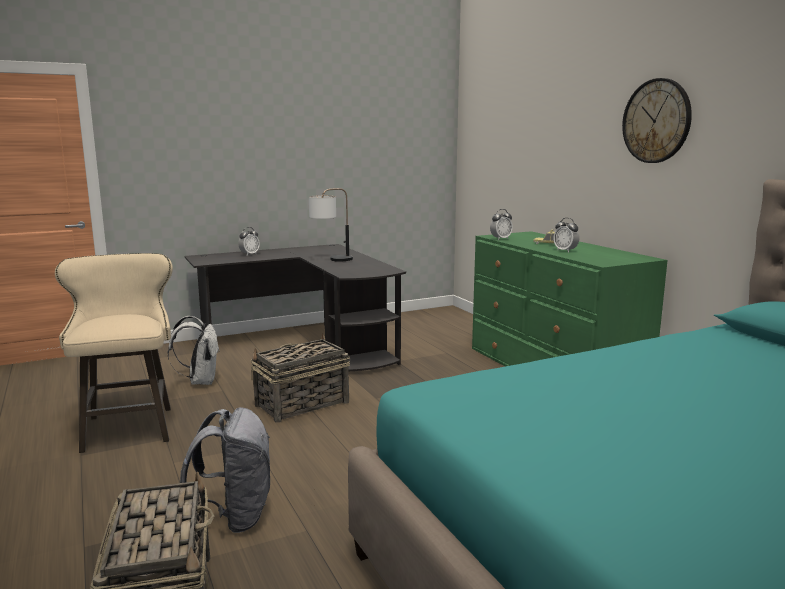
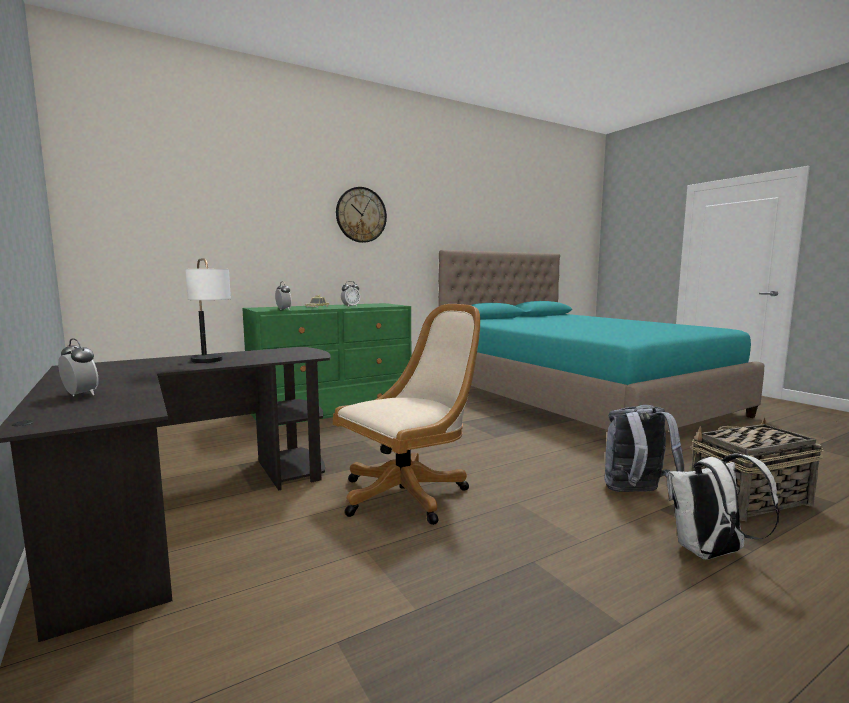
camera: 95 degrees left, 5 degrees down
beige stool [55,253,173,453] -> none
white backpack [167,316,219,385] -> white backpack moved to [667,453,780,560]
basket [251,334,350,423] -> office chair [333,304,480,525]

